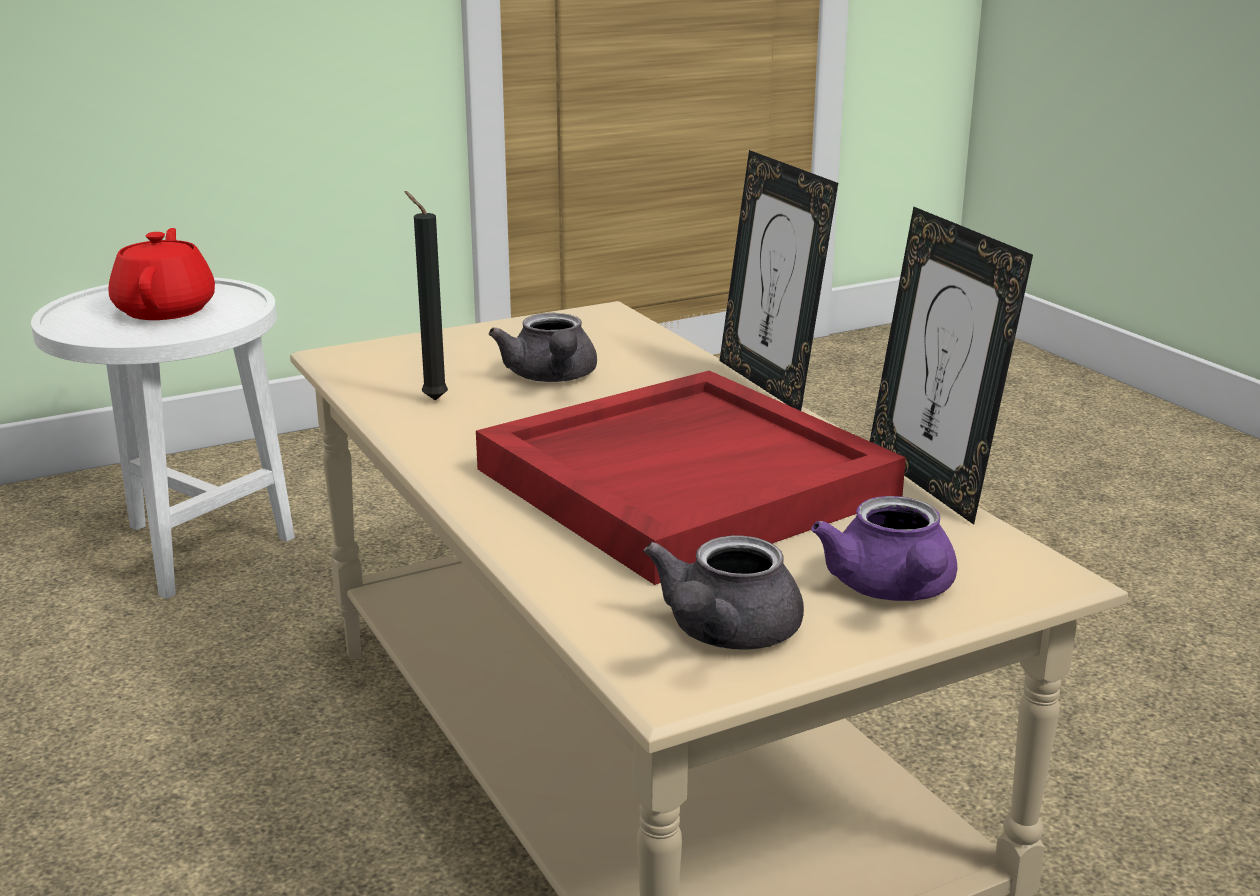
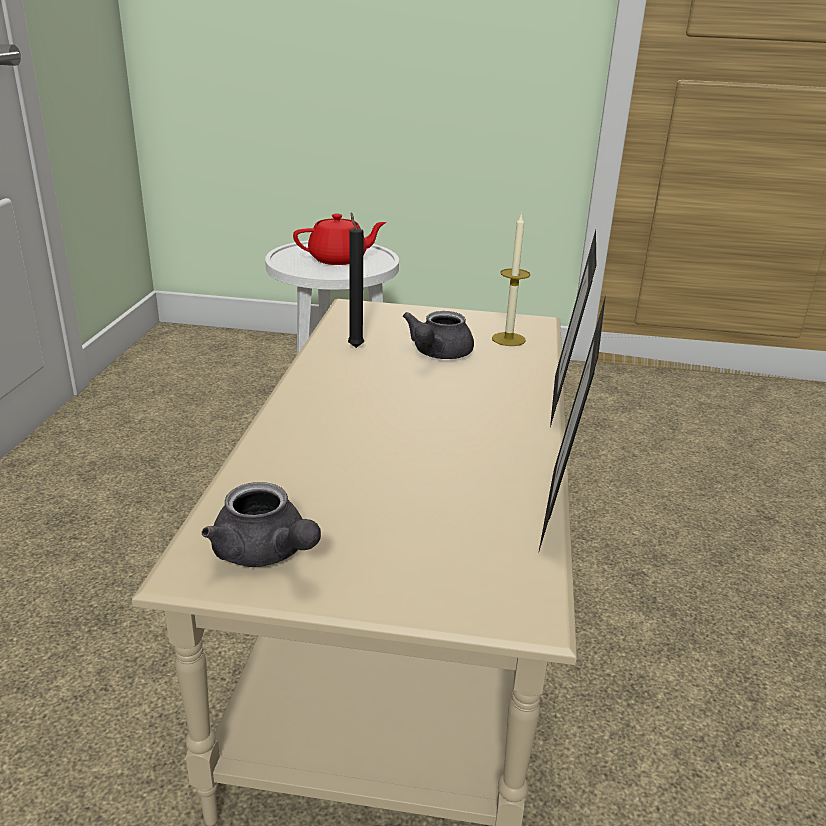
camera: 35 degrees right, 5 degrees up
red teapot [108,228,215,320] -> red teapot turned 45 degrees clockwise [293,213,386,265]
red tray [476,371,906,585] -> none
grey teapot [644,535,804,650] -> grey teapot turned 105 degrees counterclockwise [202,482,321,567]
purple teapot [811,496,957,601] -> none
none -> candle [492,213,530,346]

